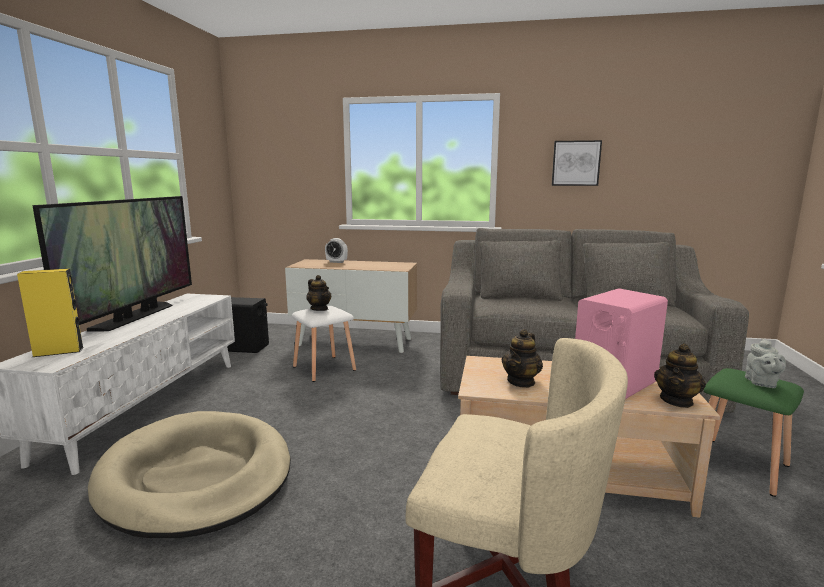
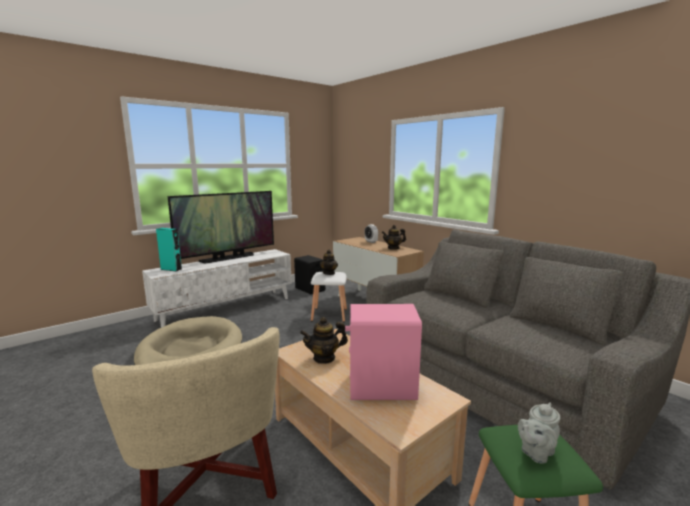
camera: 40 degrees right, 0 degrees up
yellow speaker [17,269,84,357] -> turquoise speaker [156,228,182,272]
picture [552,140,602,186] -> none
teapot [654,343,706,408] -> teapot moved to [382,225,406,250]

